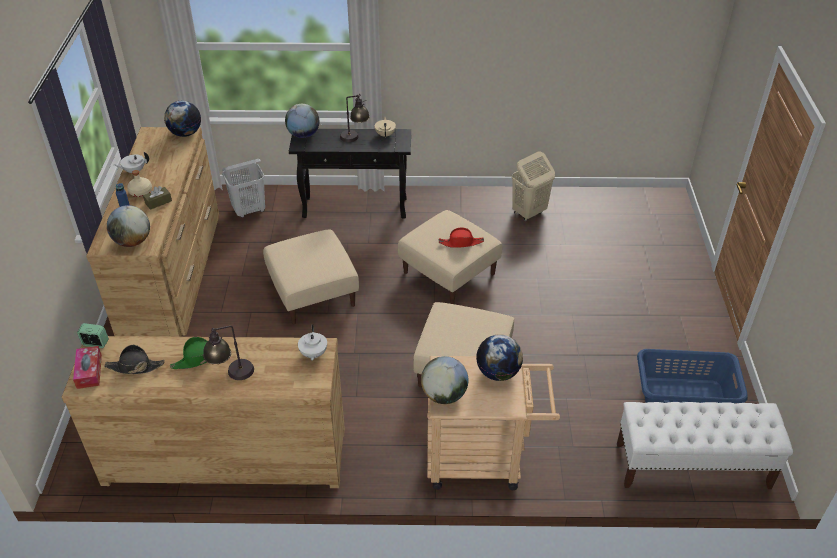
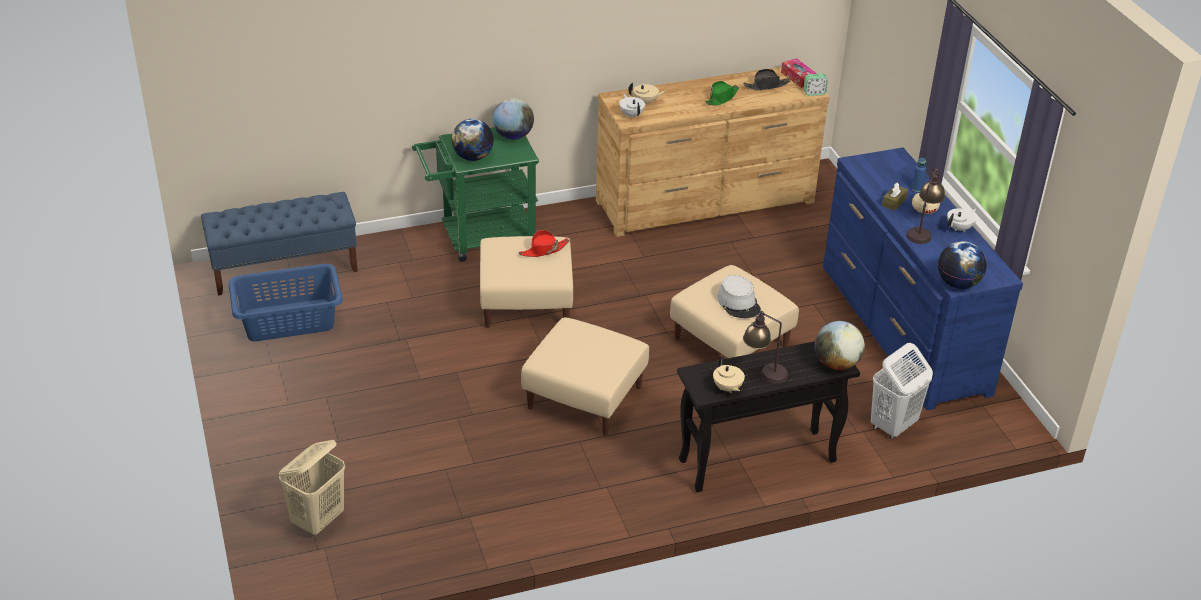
camera: 160 degrees right, 5 degrees down
brown dresser [86,127,219,337] -> blue dresser [823,148,1023,411]
globe [107,205,150,247] -> none
table lamp [203,326,254,380] -> table lamp moved to [906,168,945,244]
beige cart [427,356,560,490] -> green cart [412,127,539,262]
red hat [439,227,484,248] -> red hat moved to [519,230,570,257]
beige laundry basket [512,151,555,221] -> beige laundry basket moved to [279,440,345,535]
white bench [617,402,793,489] -> blue bench [201,192,358,296]
none -> beige teapot [628,82,666,106]
none -> grey hat [717,275,761,318]

